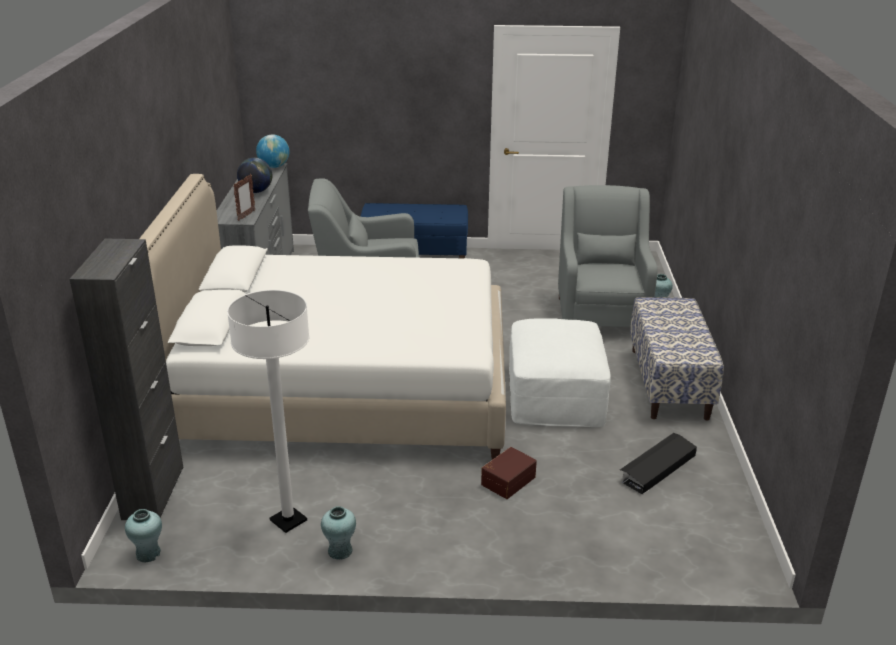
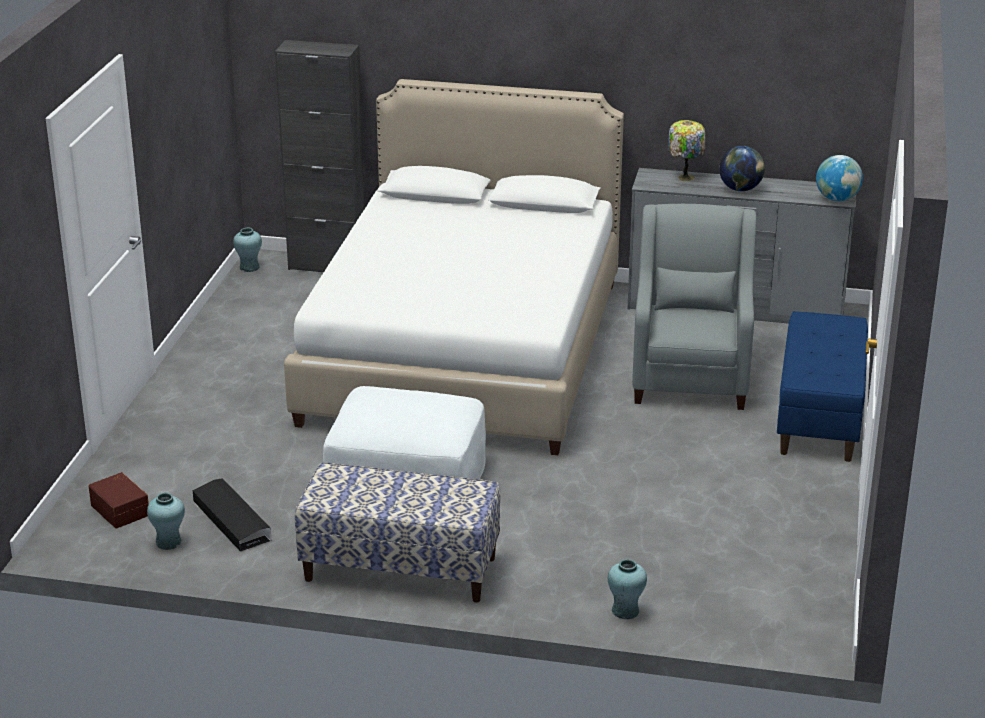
camera: 100 degrees right, 0 degrees up
white floor lamp [227,290,310,533] -> none
picture frame [233,174,255,221] -> none
turquoise vase [321,506,356,560] -> turquoise vase moved to [147,493,185,550]
brown storage box [481,447,537,499] -> brown storage box moved to [88,472,149,529]
grey armchair [558,185,658,327] -> none
none -> table lamp [668,120,706,181]

